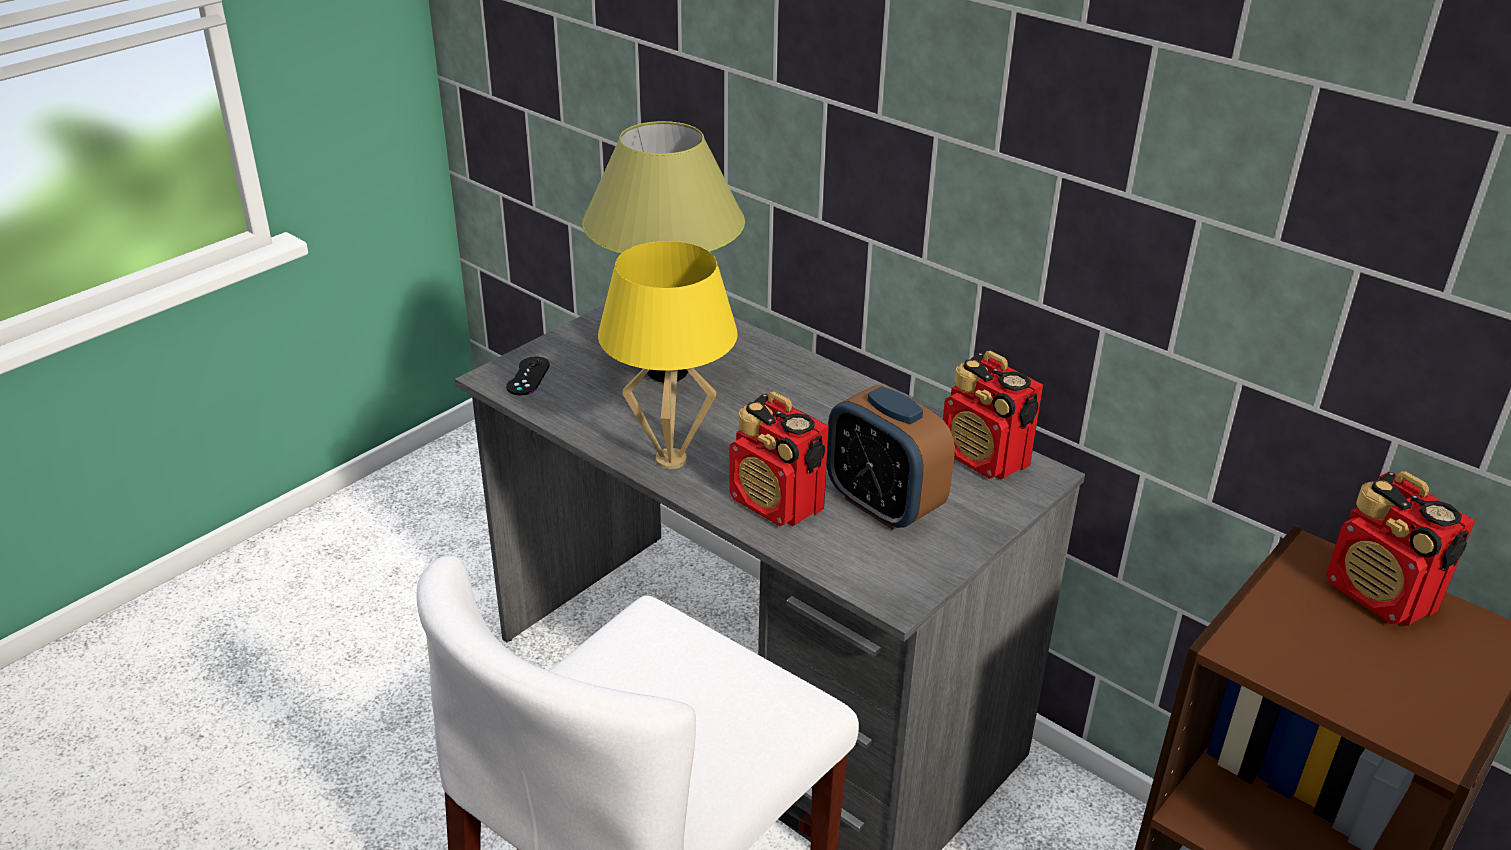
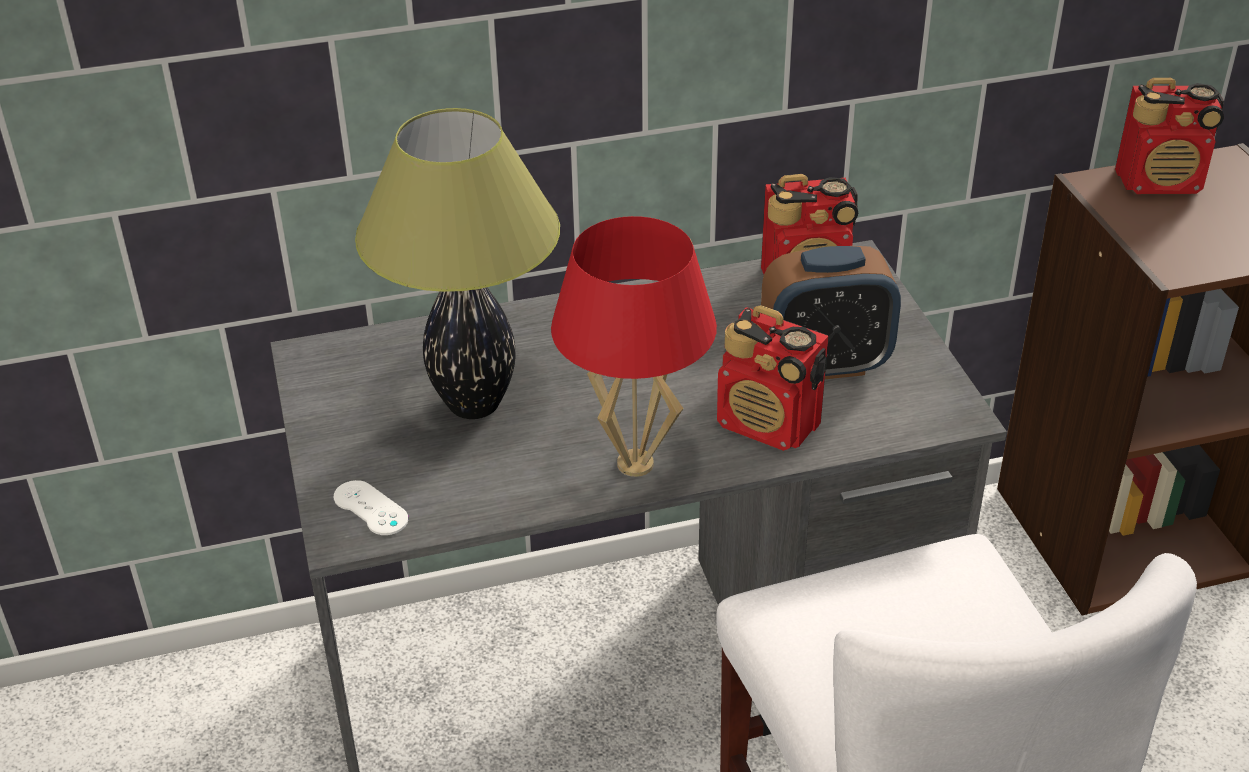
camera: 55 degrees left, 5 degrees up
black game controller [506,356,550,395] -> white game controller [334,480,408,535]
yellow table lamp [598,241,738,469] -> red table lamp [551,216,717,477]
radio [729,392,829,526] -> radio turned 45 degrees clockwise [717,305,829,451]

